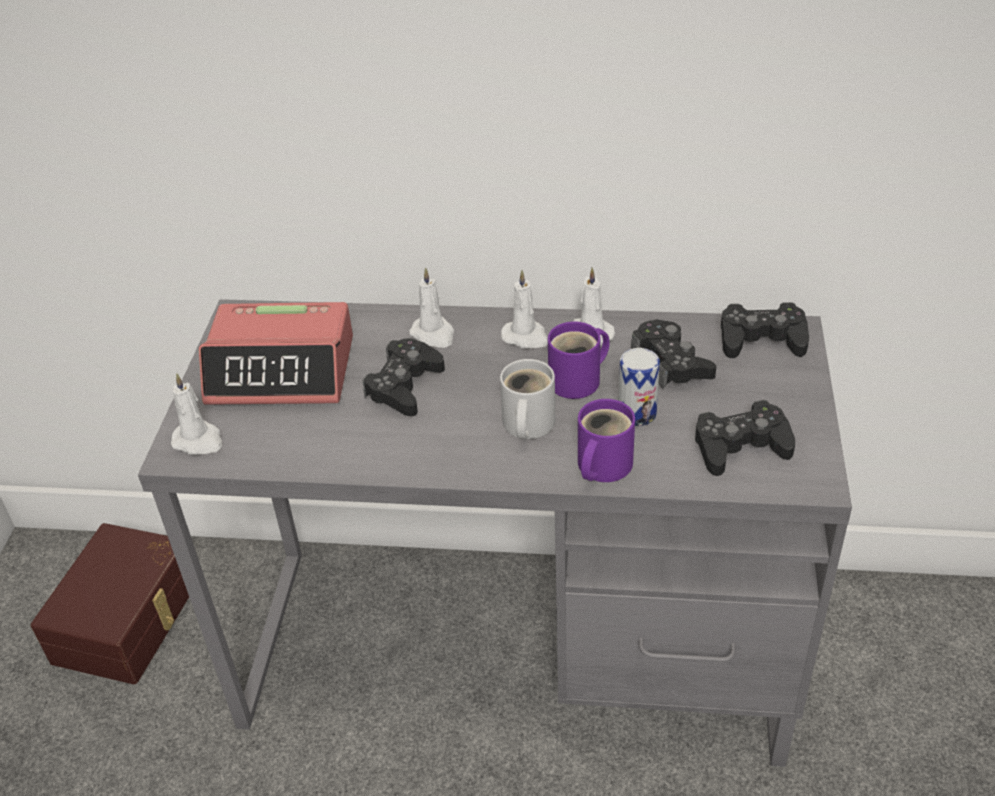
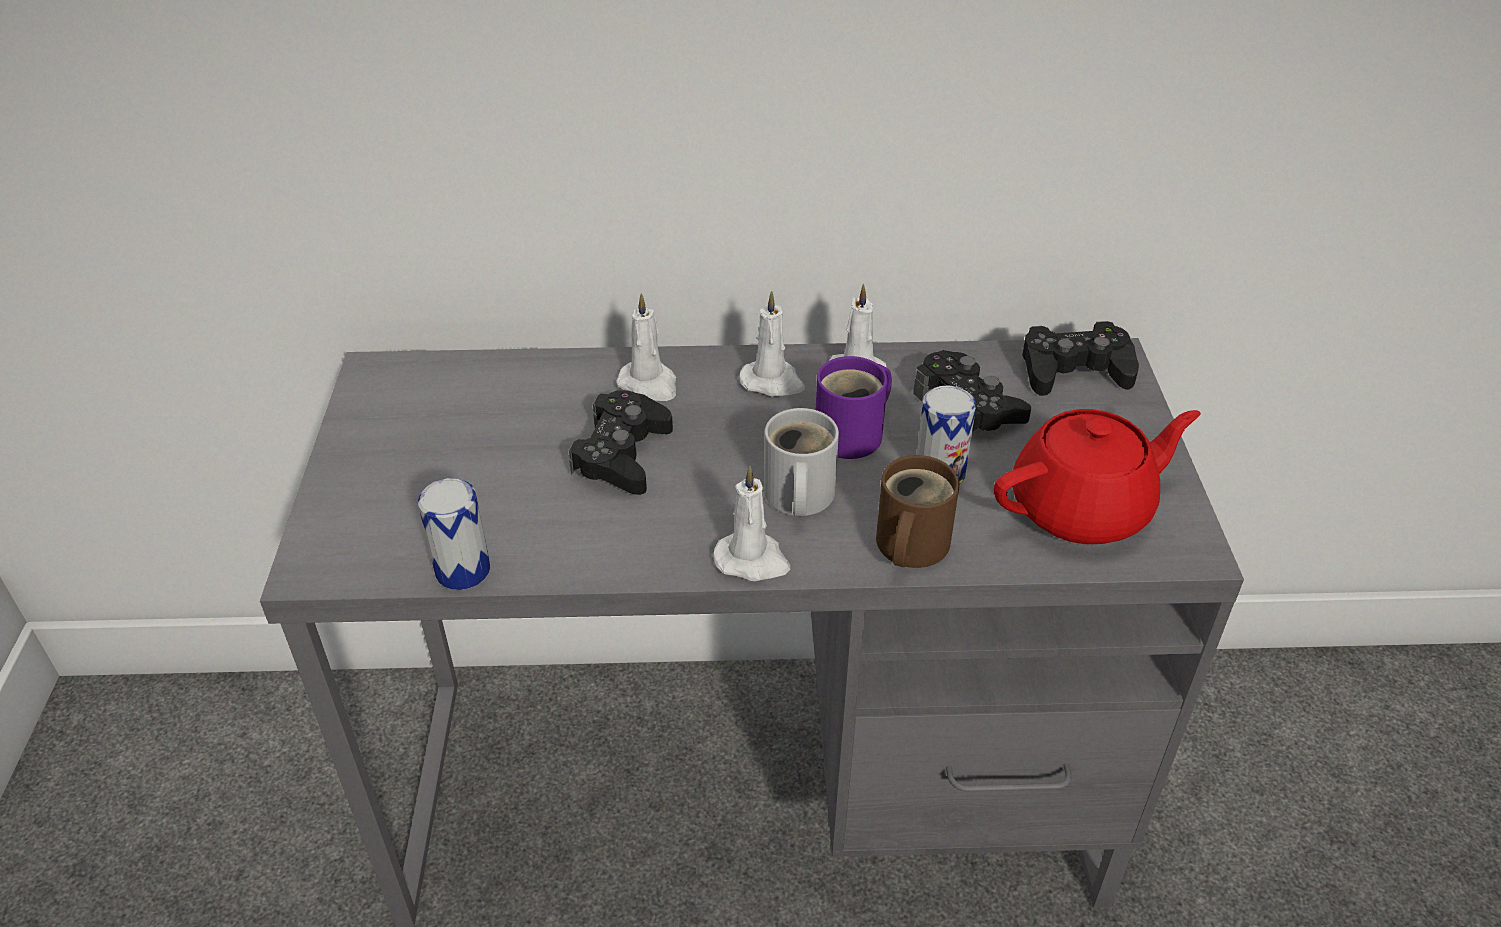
camera: 10 degrees left, 0 degrees up
brown storage box [31,523,189,684] -> none
white candle [171,373,223,455] -> white candle moved to [713,466,790,581]
alarm clock [199,302,353,405] -> none
purple mug [578,399,635,482] -> brown mug [876,455,959,568]
black game controller [695,400,795,476] -> red teapot [994,409,1201,544]
none -> can [418,478,490,590]

